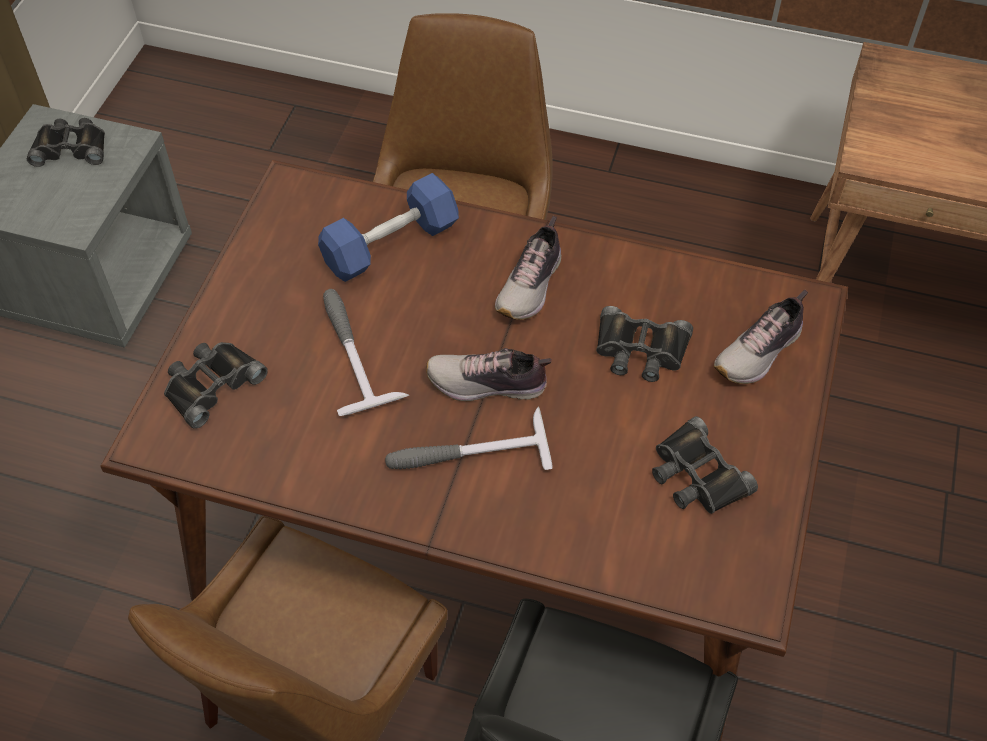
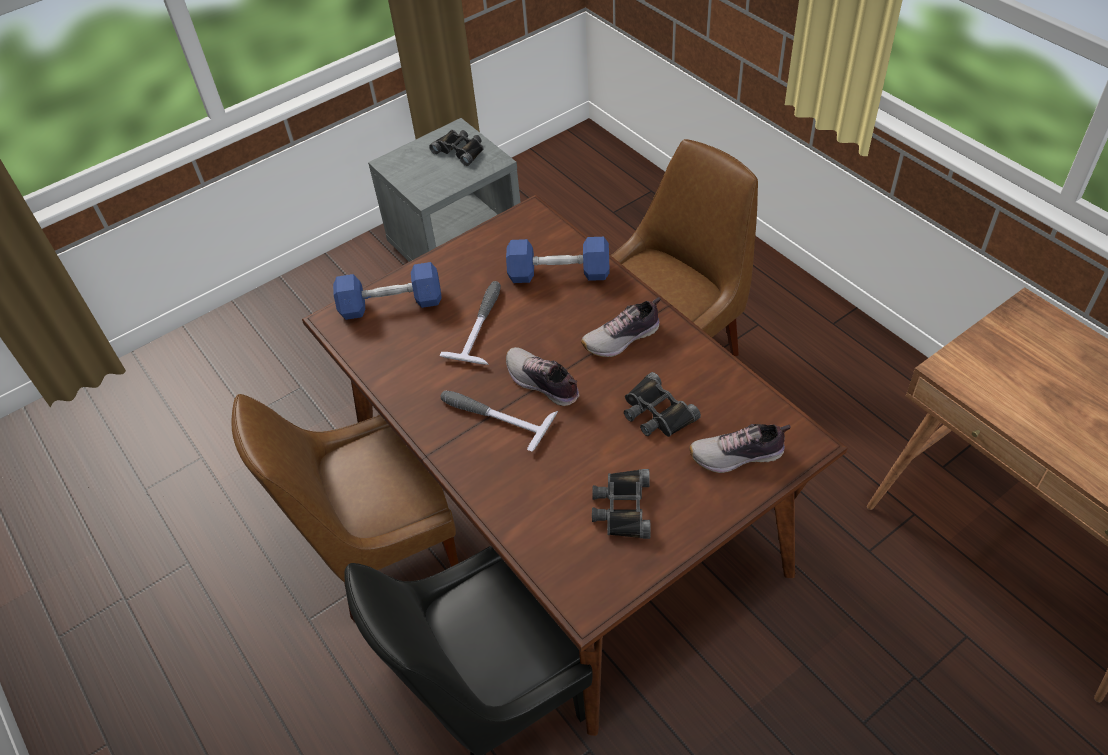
camera: 40 degrees right, 5 degrees down
black binoculars [164,342,268,429] -> blue dumbbell [333,262,442,320]

